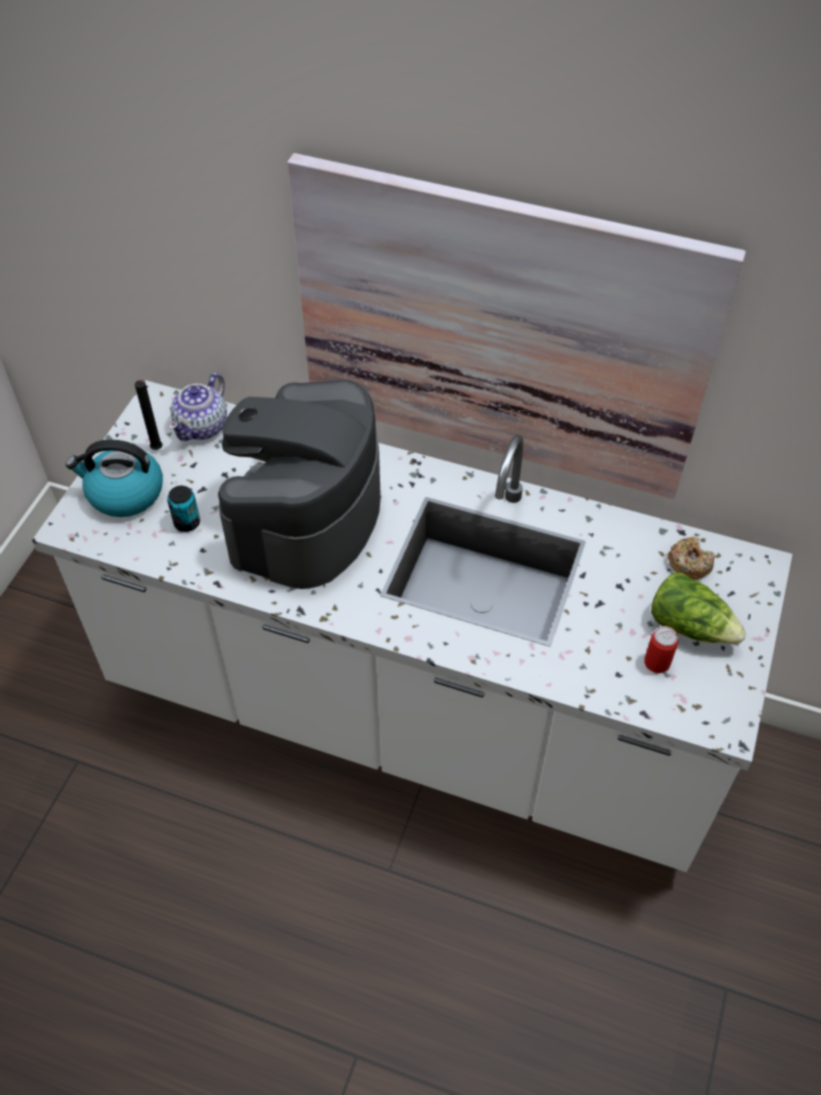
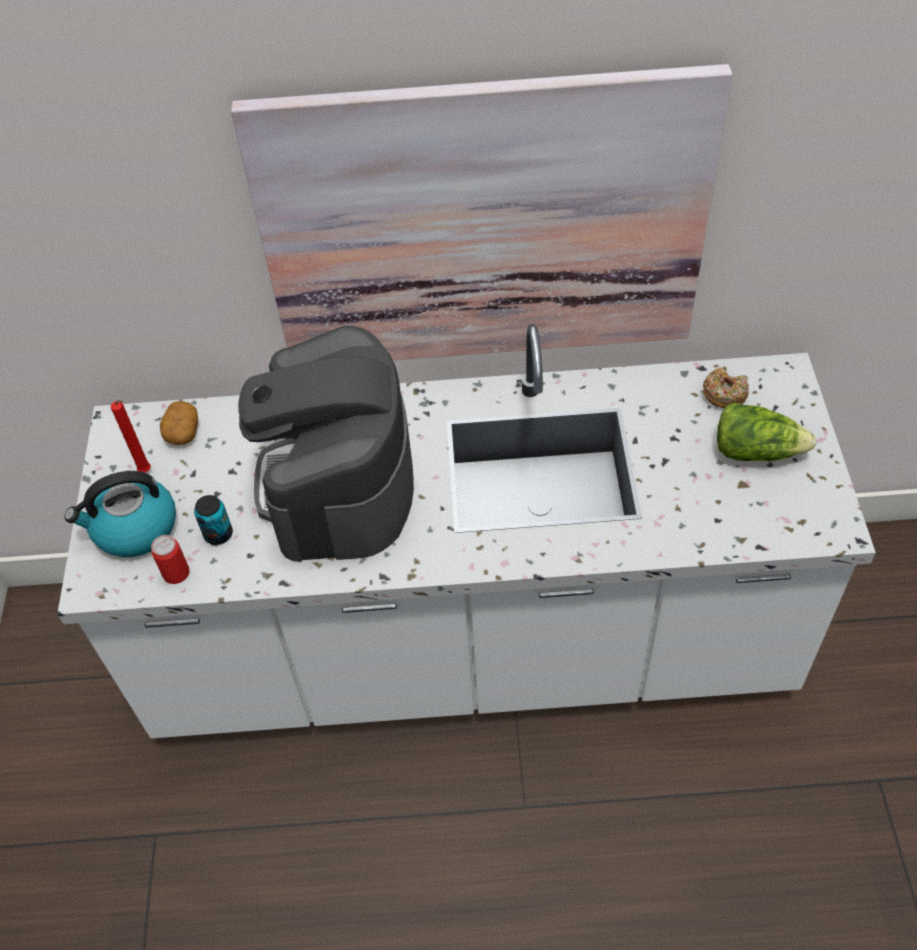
camera: 20 degrees left, 0 degrees up
black candle [135,380,162,450] -> red candle [111,400,151,473]
teapot [169,373,227,441] -> potato [160,401,198,445]
can [644,626,678,673] -> can moved to [151,535,190,584]

